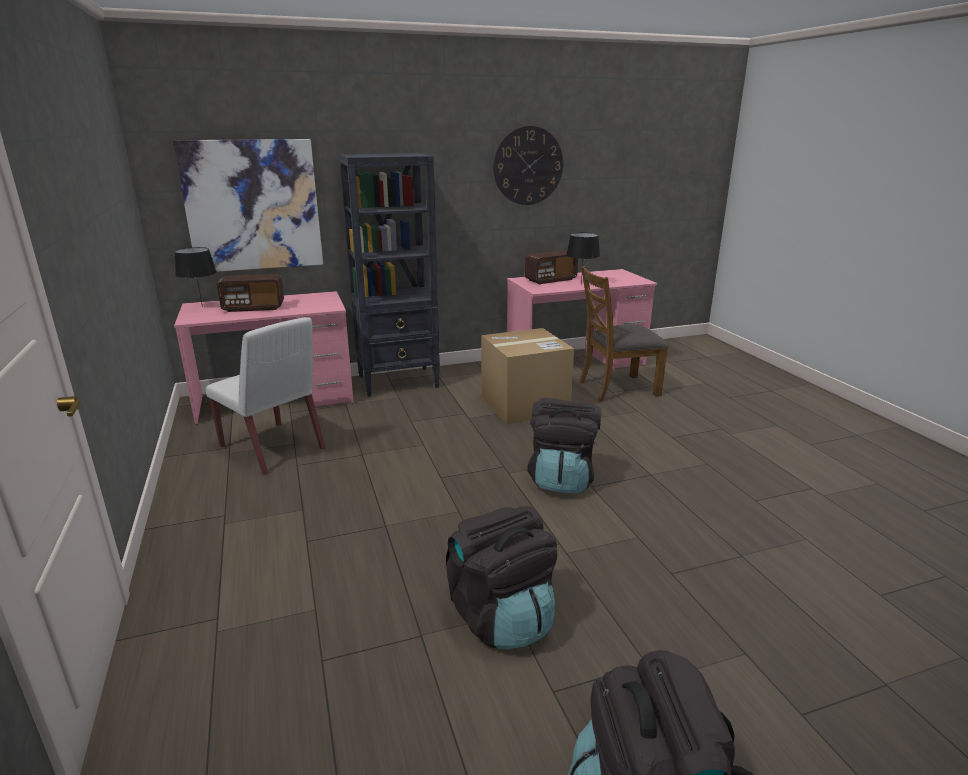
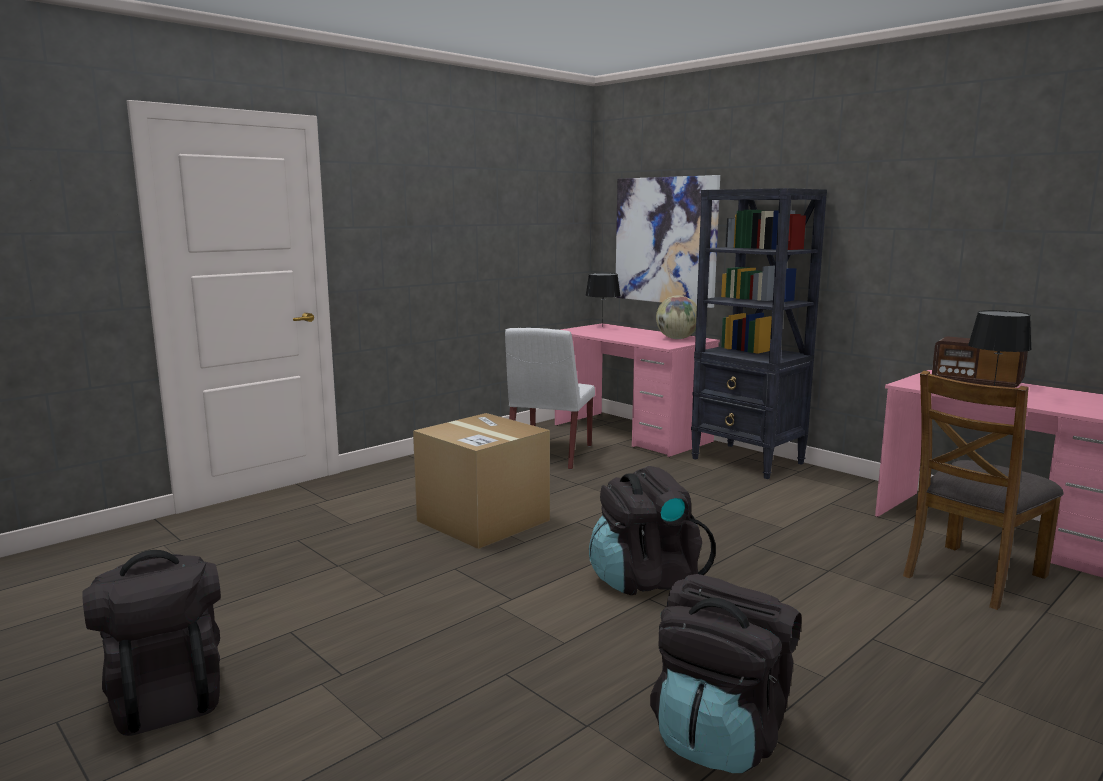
camera: 65 degrees right, 10 degrees down
radio [217,274,284,312] -> none
black backpack [446,506,557,649] -> black backpack moved to [650,574,802,773]
cardboard box [481,328,574,425] -> cardboard box moved to [413,413,550,549]
wall clock [493,126,563,205] -> none
brown chair [579,266,668,402] -> brown chair turned 90 degrees counterclockwise [903,371,1064,610]
none -> globe [656,295,697,339]

